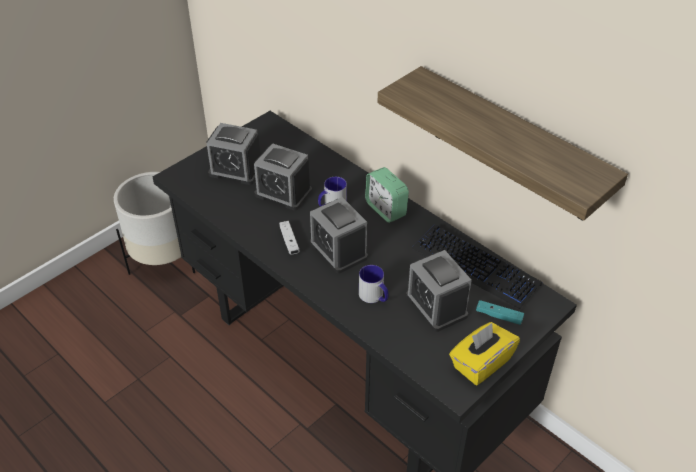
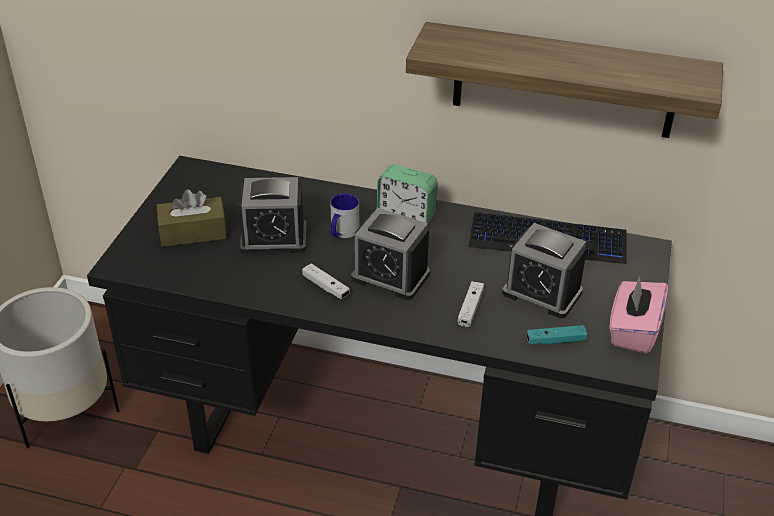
camera: 30 degrees left, 5 degrees down
alarm clock [207,123,260,185] -> brown tissue box [157,189,227,247]
mug [359,265,388,303] -> white game controller [458,281,484,327]
yellow tissue box [449,322,520,385] -> pink tissue box [609,276,668,354]
turquoise game controller [476,300,524,325] -> turquoise game controller moved to [526,325,588,344]

